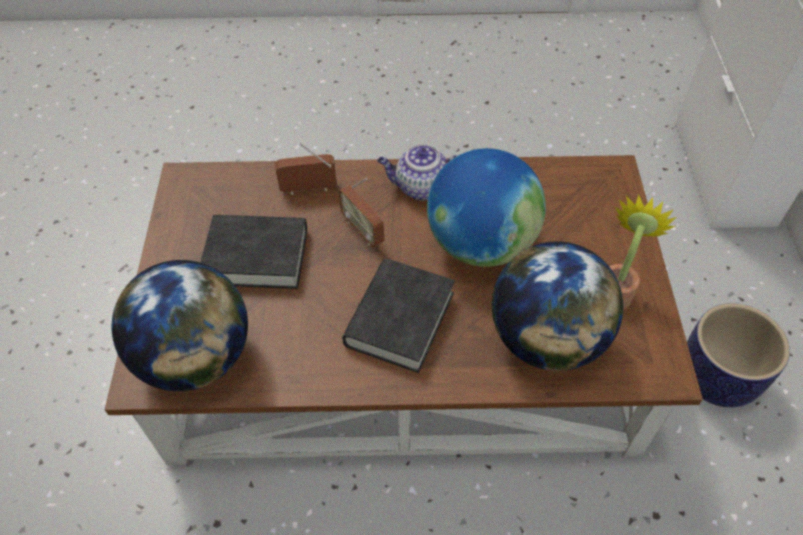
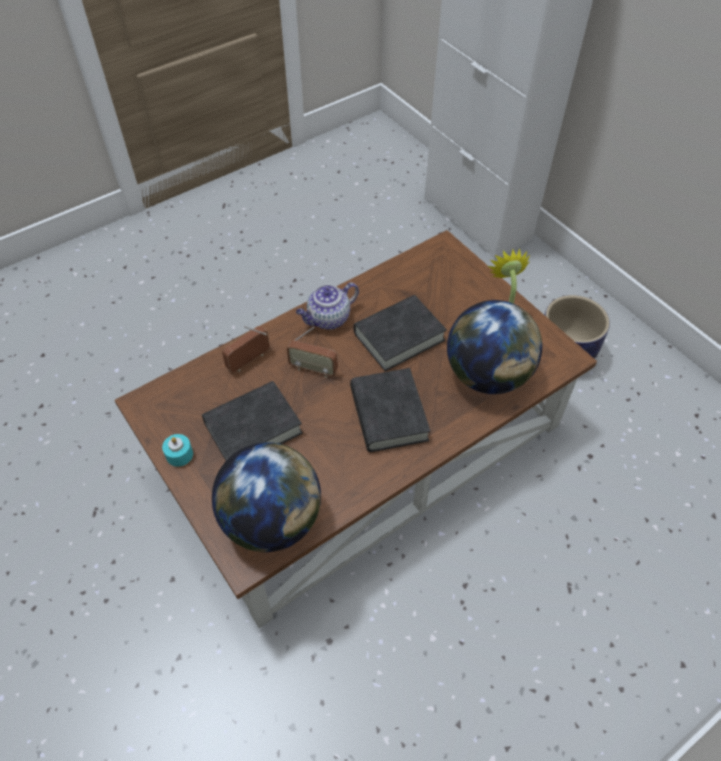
camera: 35 degrees left, 0 degrees up
globe [427,148,546,267] -> black book [353,295,447,371]
none -> turquoise candle [162,434,193,467]

